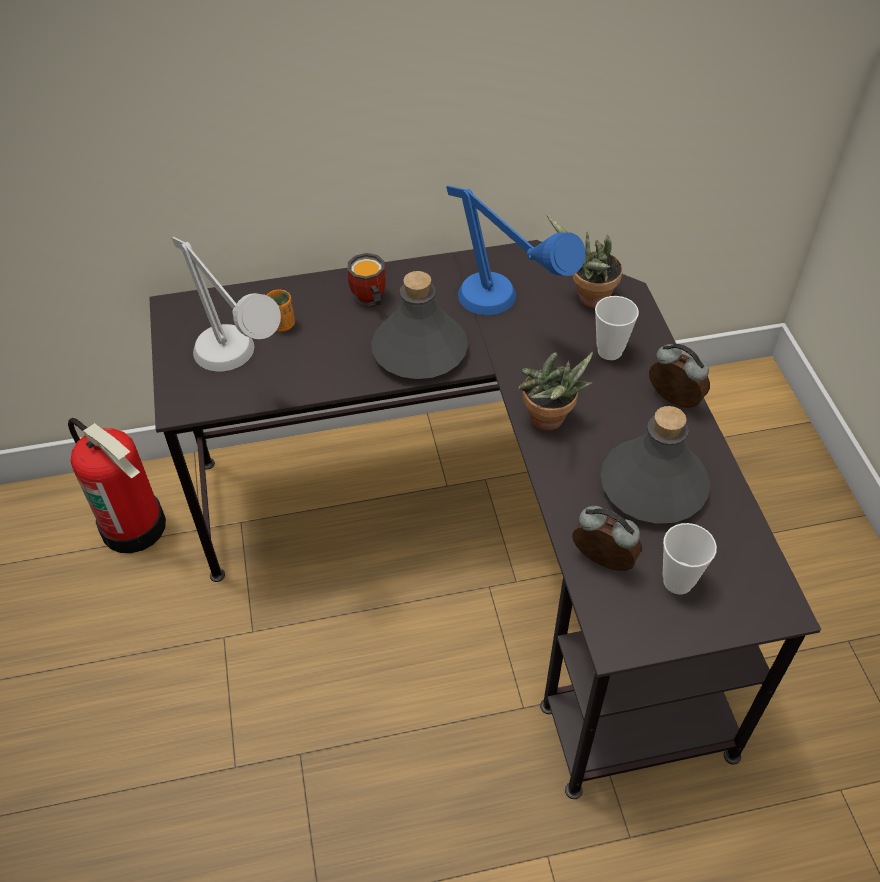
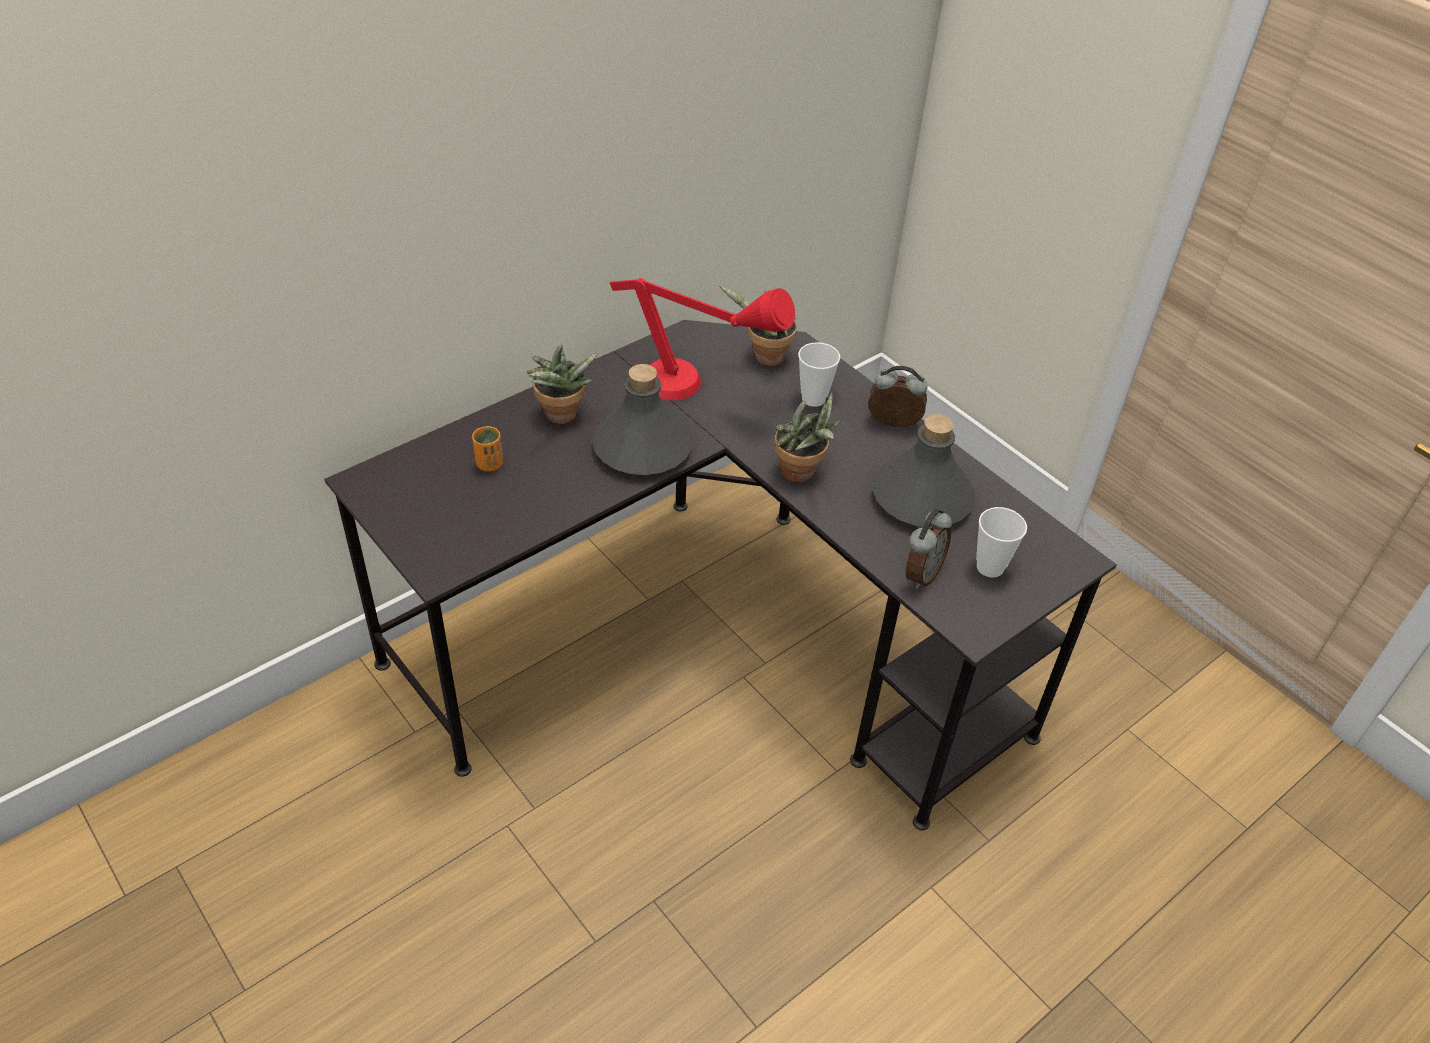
camera: 30 degrees left, 5 degrees down
fire extinguisher [68,418,166,553] -> none
grey table lamp [172,237,281,372] -> none
mug [348,253,386,306] -> potted plant [527,344,599,424]
blue table lamp [446,186,585,315] -> red table lamp [610,278,795,400]
alarm clock [572,506,642,571] -> alarm clock turned 120 degrees clockwise [906,509,952,589]

